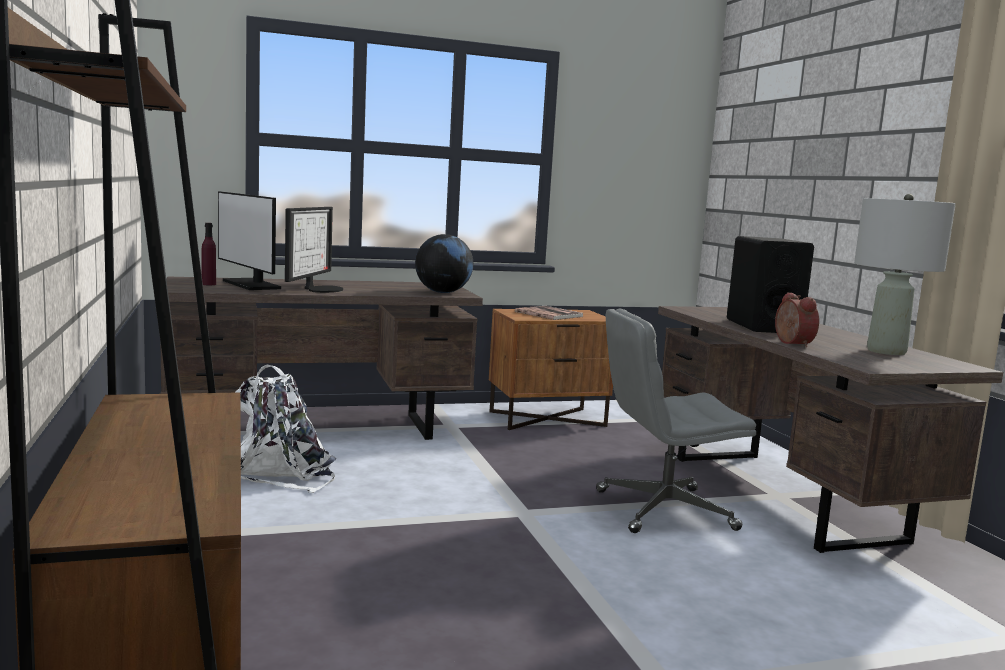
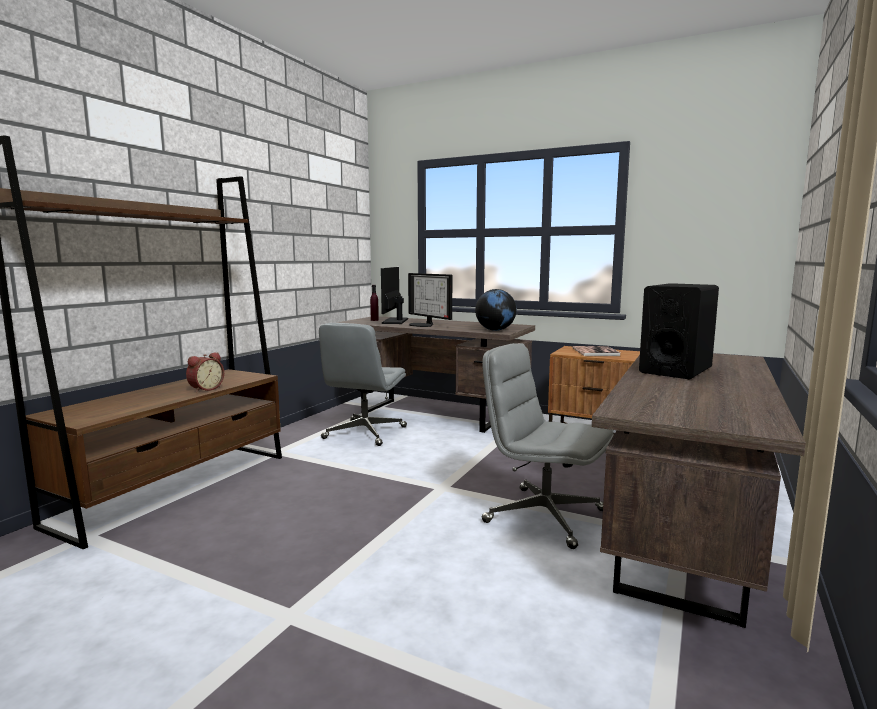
camera: 45 degrees right, 0 degrees up
white backpack [235,365,336,493] -> grey office chair [319,323,407,446]
monitor [285,207,343,293] -> monitor turned 90 degrees clockwise [408,273,452,327]
alarm clock [775,292,819,347] -> alarm clock moved to [186,352,224,393]
grey table lamp [854,194,956,355] -> none

